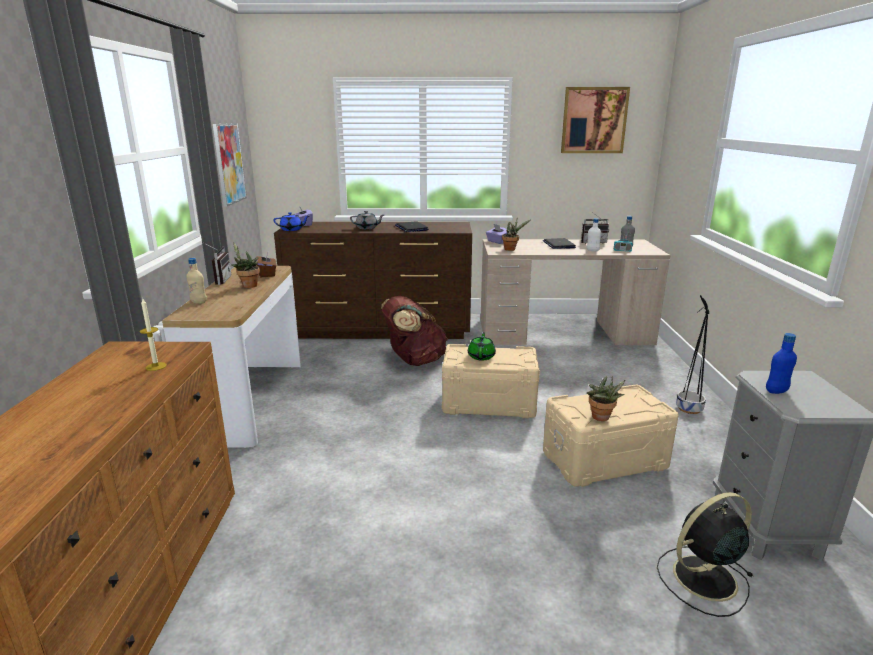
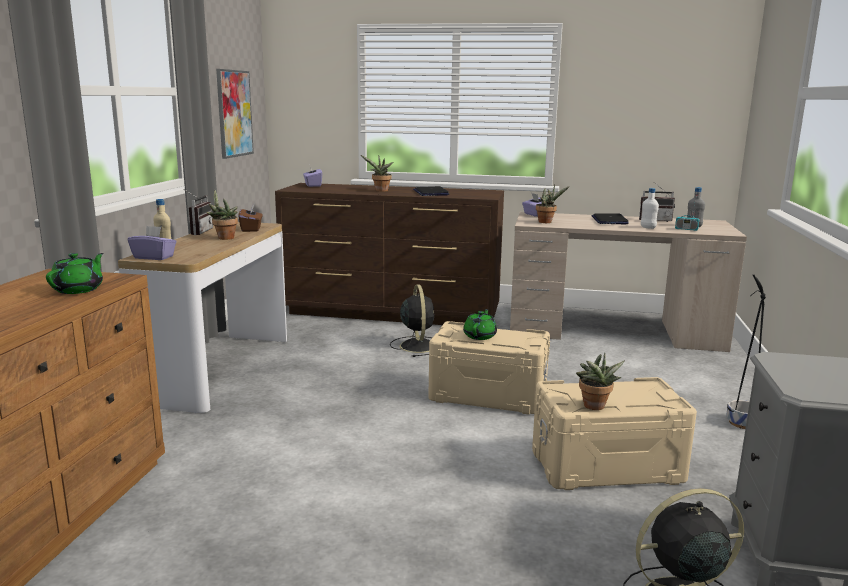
camera: 10 degrees right, 5 degrees down
candle [140,299,167,371] -> green teapot [46,253,104,294]
blue teapot [274,212,309,231] -> none
grey teapot [350,211,384,229] -> potted plant [361,155,394,192]
brown backpack [381,296,448,366] -> black fan [390,285,434,357]
picture [561,87,630,153] -> none
blue bottle [766,333,797,394] -> none
none -> purple tissue box [128,226,176,260]

